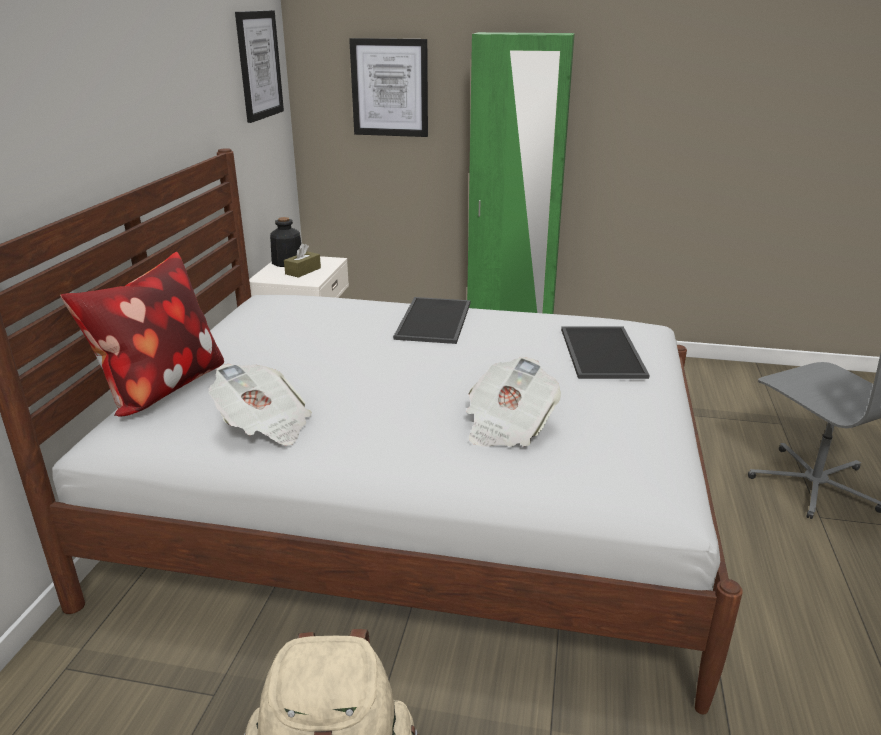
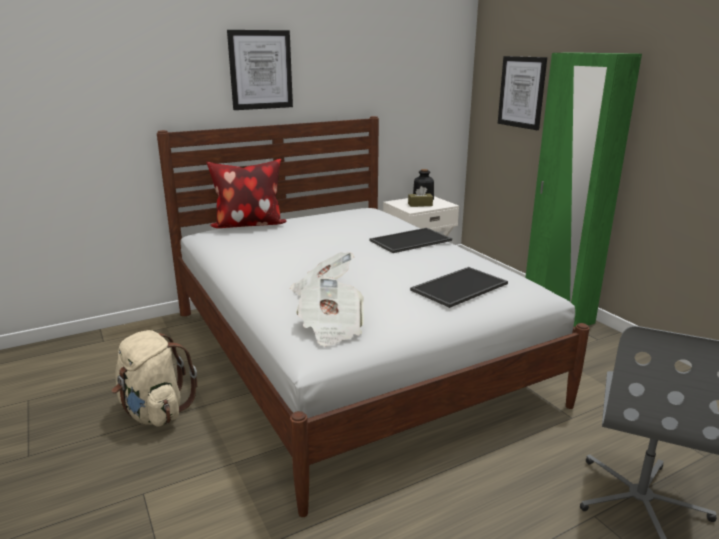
camera: 50 degrees right, 5 degrees down
newspaper [209,364,312,445] -> newspaper moved to [296,277,364,347]
picture [235,10,284,123] -> picture moved to [227,30,293,110]

